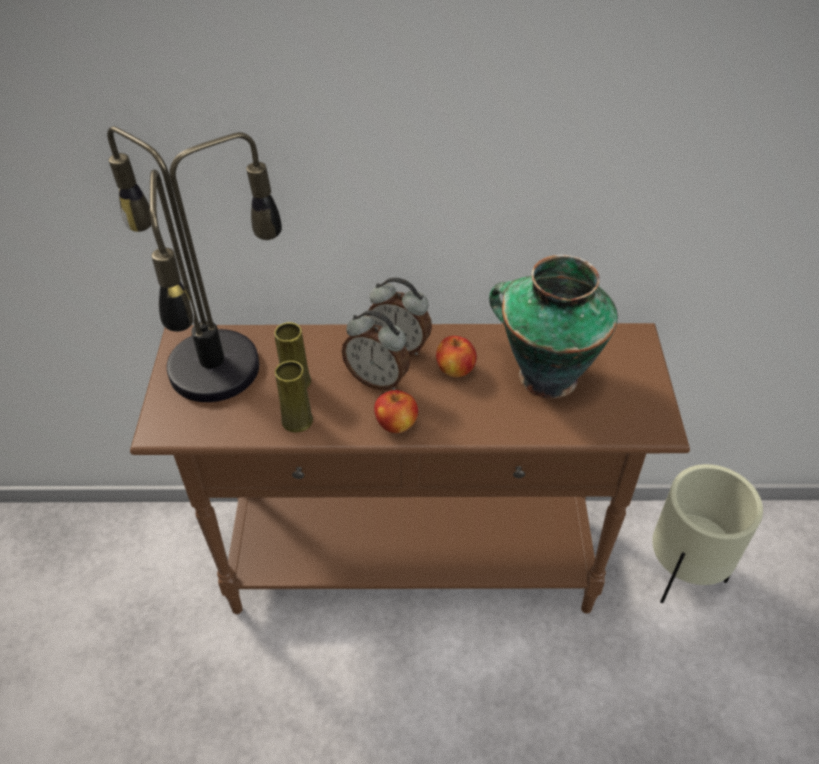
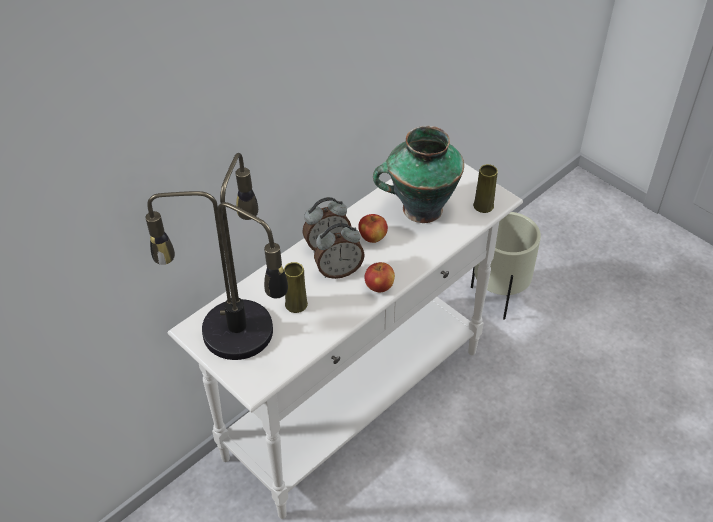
camera: 45 degrees left, 0 degrees up
brown console table [130,323,690,614] -> white console table [168,163,523,519]
yellow vase [275,361,313,432] -> yellow vase moved to [473,164,498,213]

